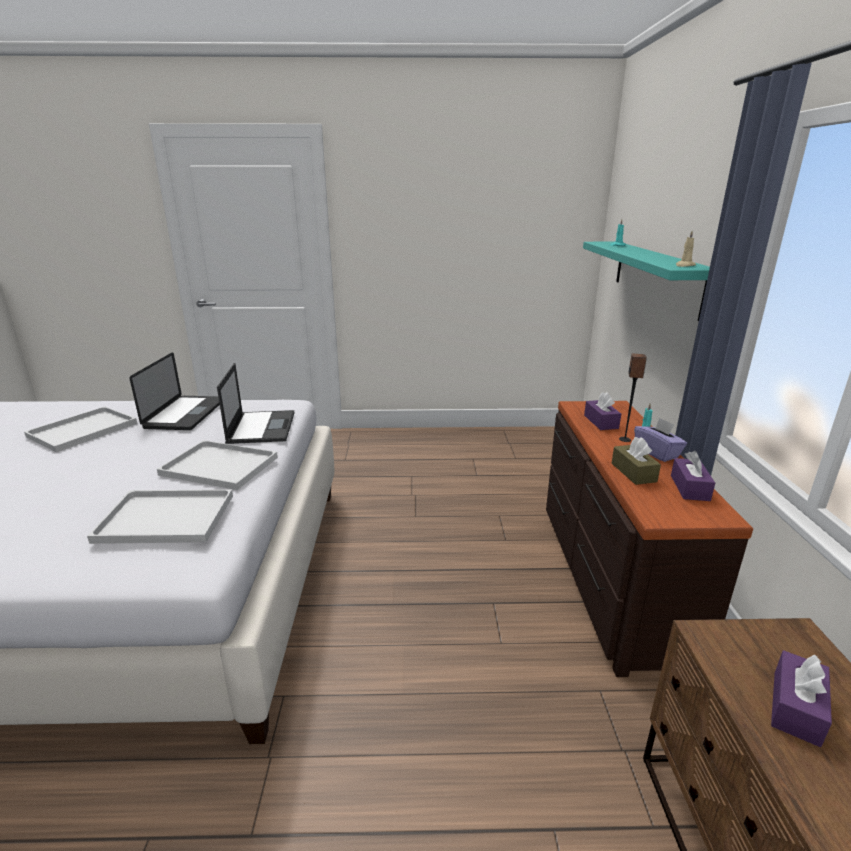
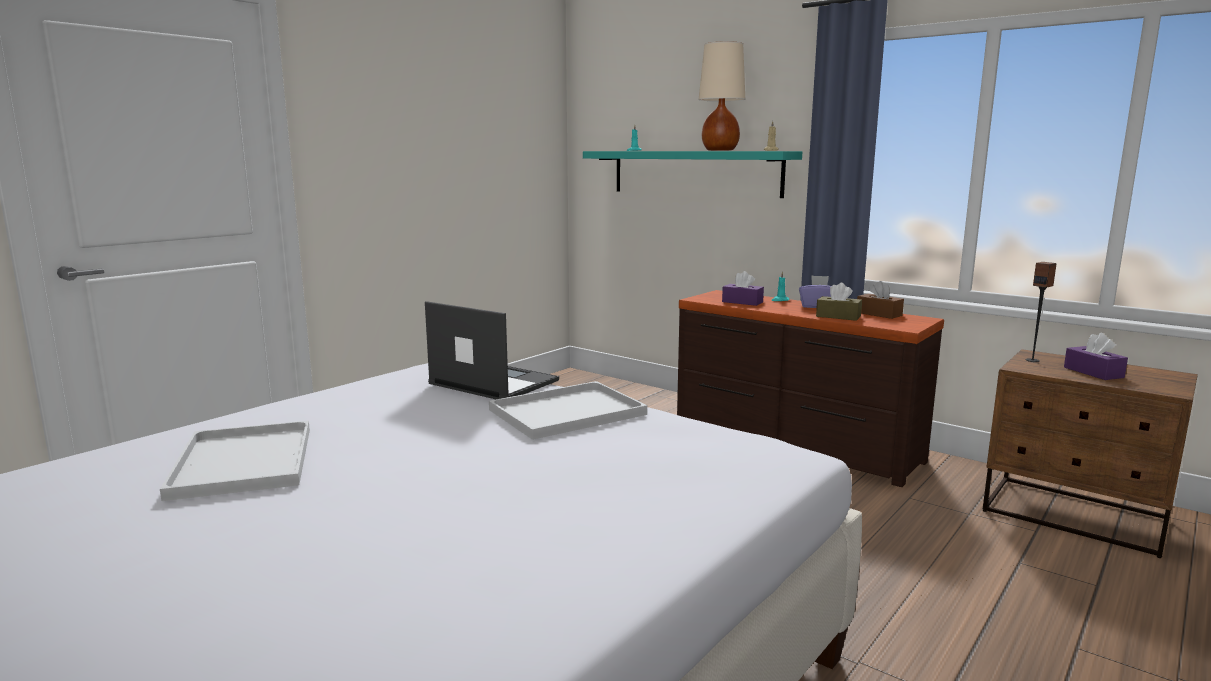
camera: 50 degrees left, 10 degrees down
white tray [87,489,233,544] -> none
laptop [130,352,220,430] -> none
speaker [619,353,647,442] -> speaker moved to [1025,262,1057,362]
purple tissue box [671,451,715,501] -> brown tissue box [857,281,904,319]
none -> beige table lamp [699,41,745,151]

